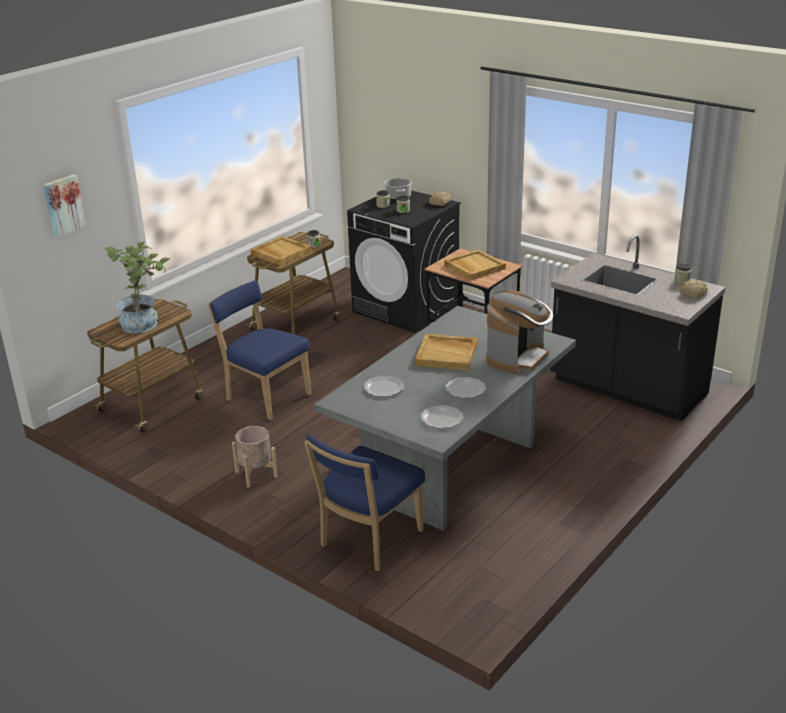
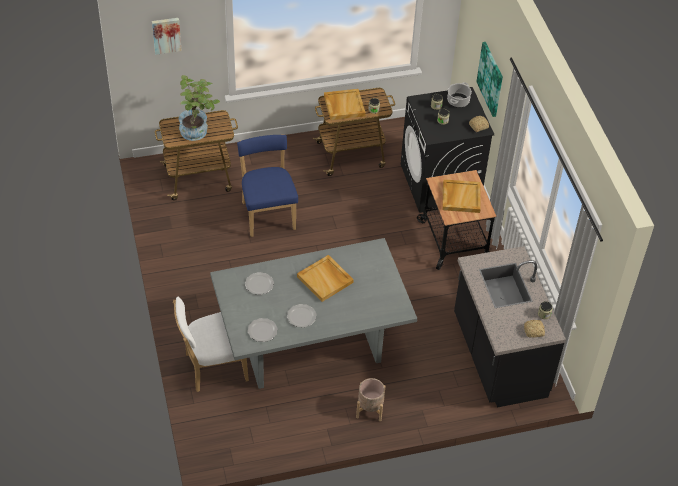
camera: 35 degrees right, 20 degrees up
beige planter [232,426,278,487] -> beige planter moved to [356,378,386,421]
blue chair [304,434,425,571] -> white chair [173,297,249,392]
coffee machine [486,290,553,374] -> none
none -> picture [477,42,503,117]

